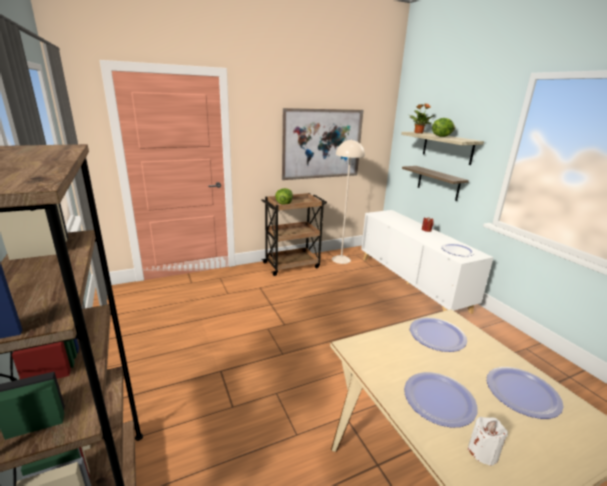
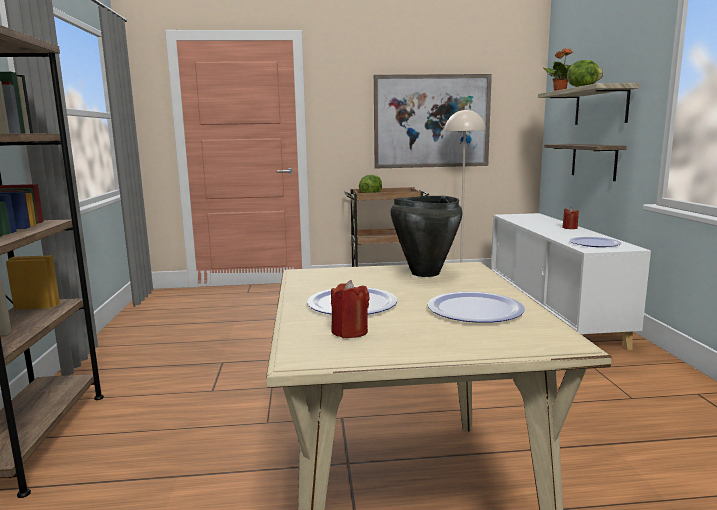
camera: 20 degrees right, 10 degrees down
plate [410,318,467,352] -> black cooking pot [391,196,463,277]
white candle [468,417,508,466] -> red candle [331,280,369,338]

